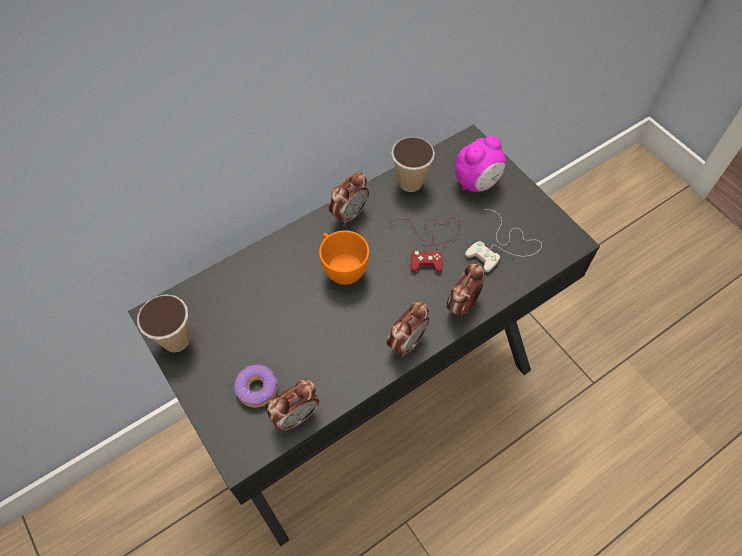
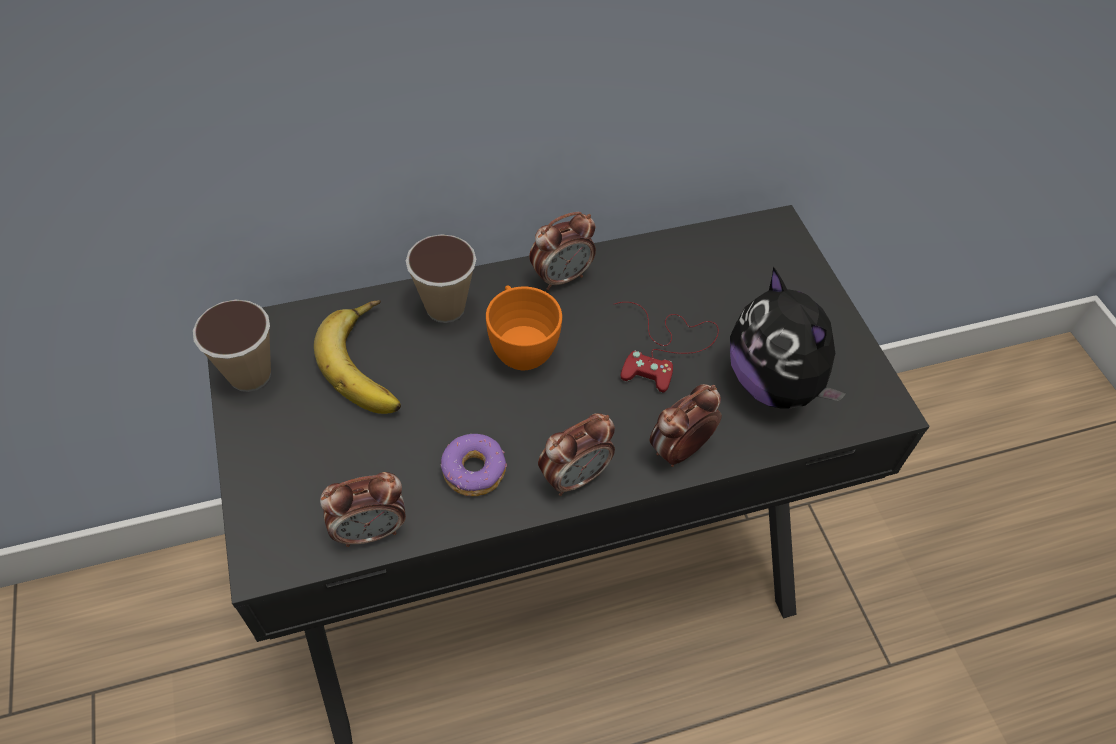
camera: 15 degrees right, 5 degrees down
donut [234,365,278,408] -> donut moved to [441,433,507,496]
cup [391,137,435,192] -> cup moved to [406,234,476,323]
alarm clock [455,136,506,192] -> none
white game controller [465,209,542,272] -> plush toy [730,267,847,409]
none -> banana [314,300,401,414]

